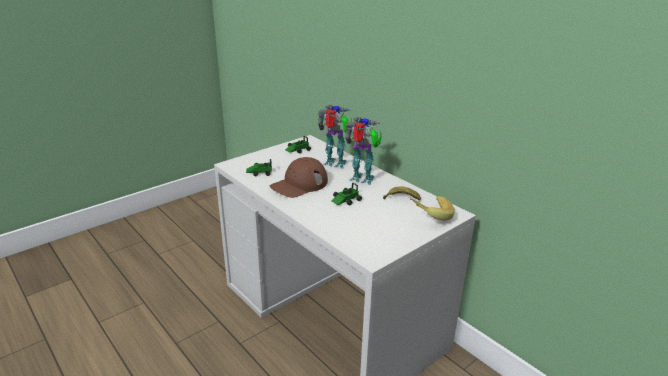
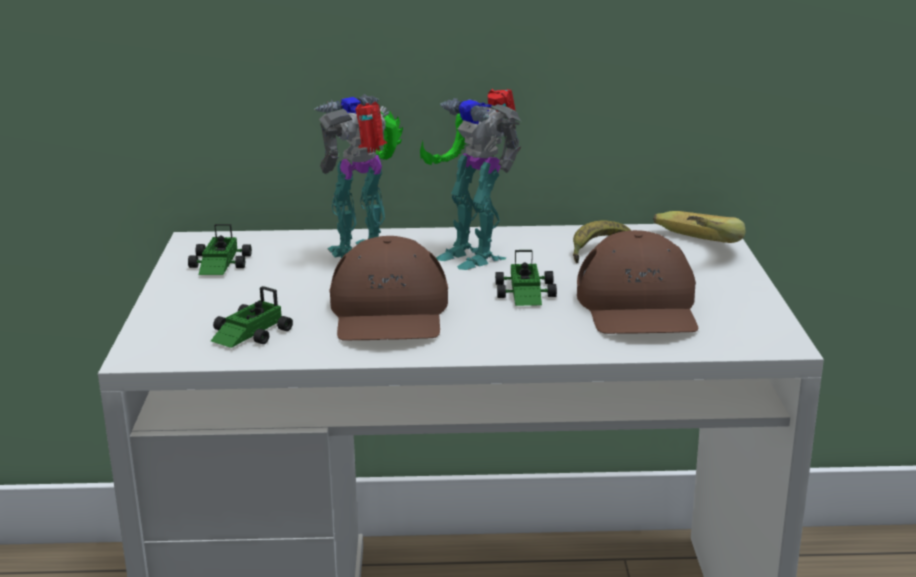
camera: 50 degrees left, 5 degrees down
toy robot [345,117,382,185] -> toy robot turned 105 degrees counterclockwise [420,89,521,270]
none -> brown cap [577,230,698,334]

